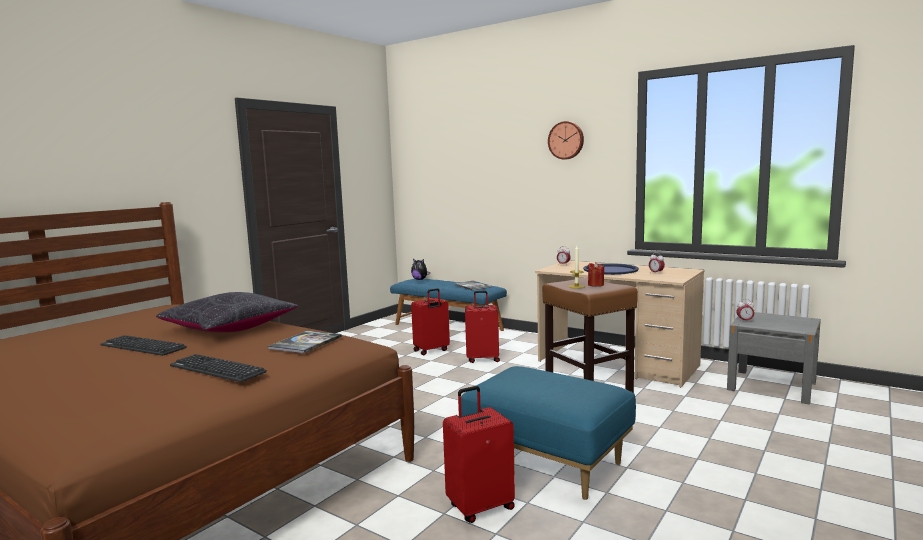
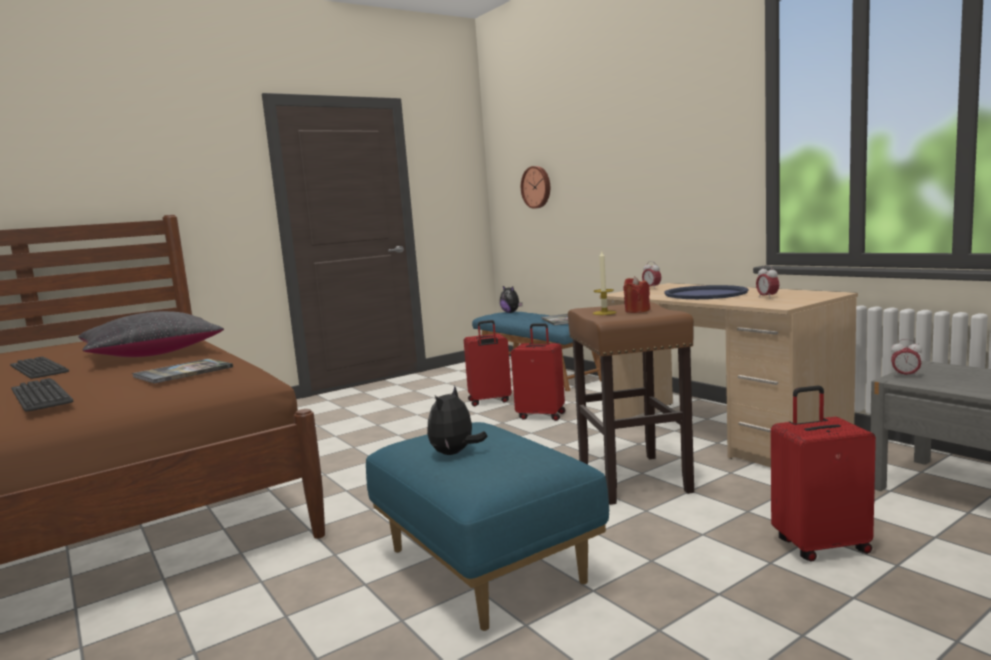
camera: 20 degrees right, 0 degrees up
red suitcase [443,386,515,523] -> red suitcase moved to [771,386,876,562]
wall clock [548,121,584,159] -> wall clock moved to [521,166,550,209]
none -> plush toy [427,386,488,455]

